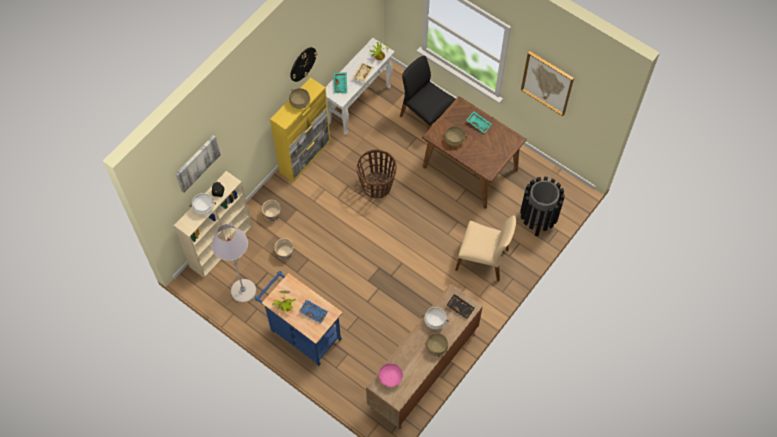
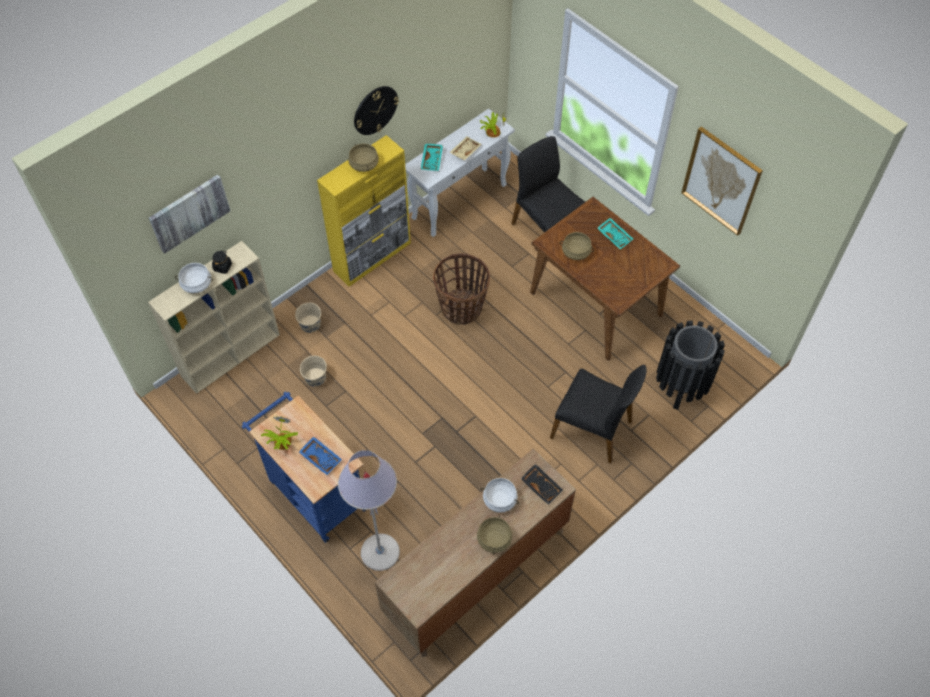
camera: 10 degrees right, 5 degrees down
grey floor lamp [212,224,256,303] -> grey floor lamp moved to [338,450,400,571]
pink bowl [379,364,403,387] -> none
beige chair [455,215,516,281] -> black chair [550,365,647,463]

